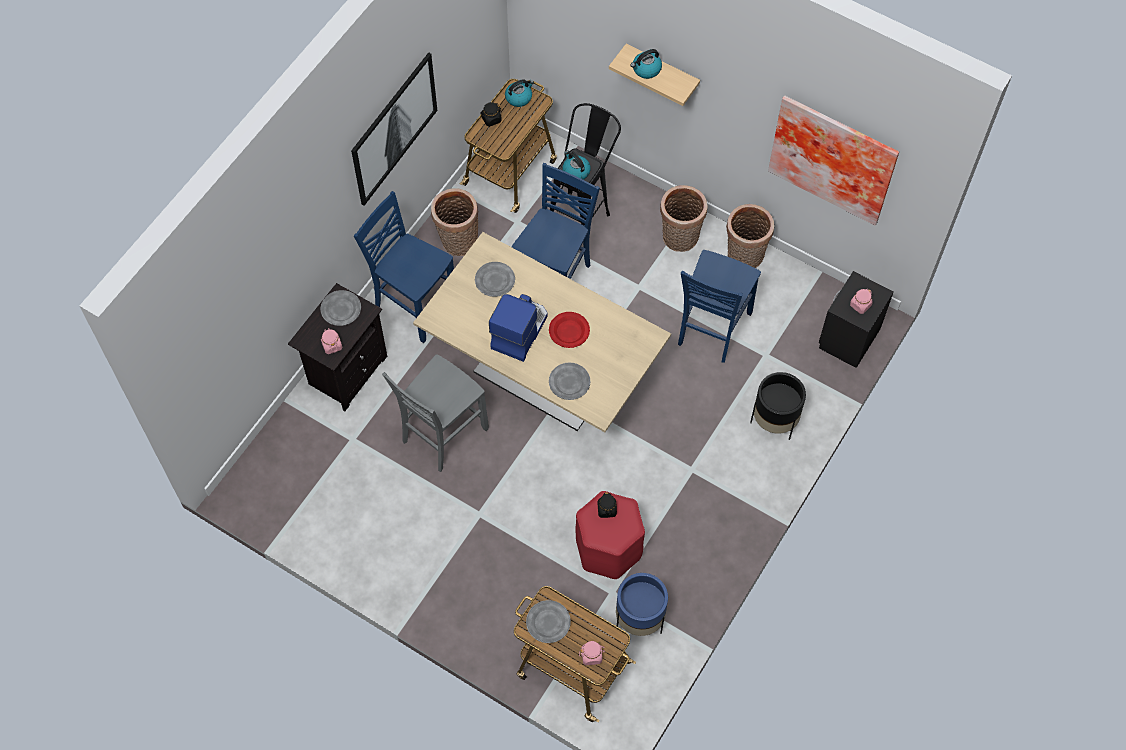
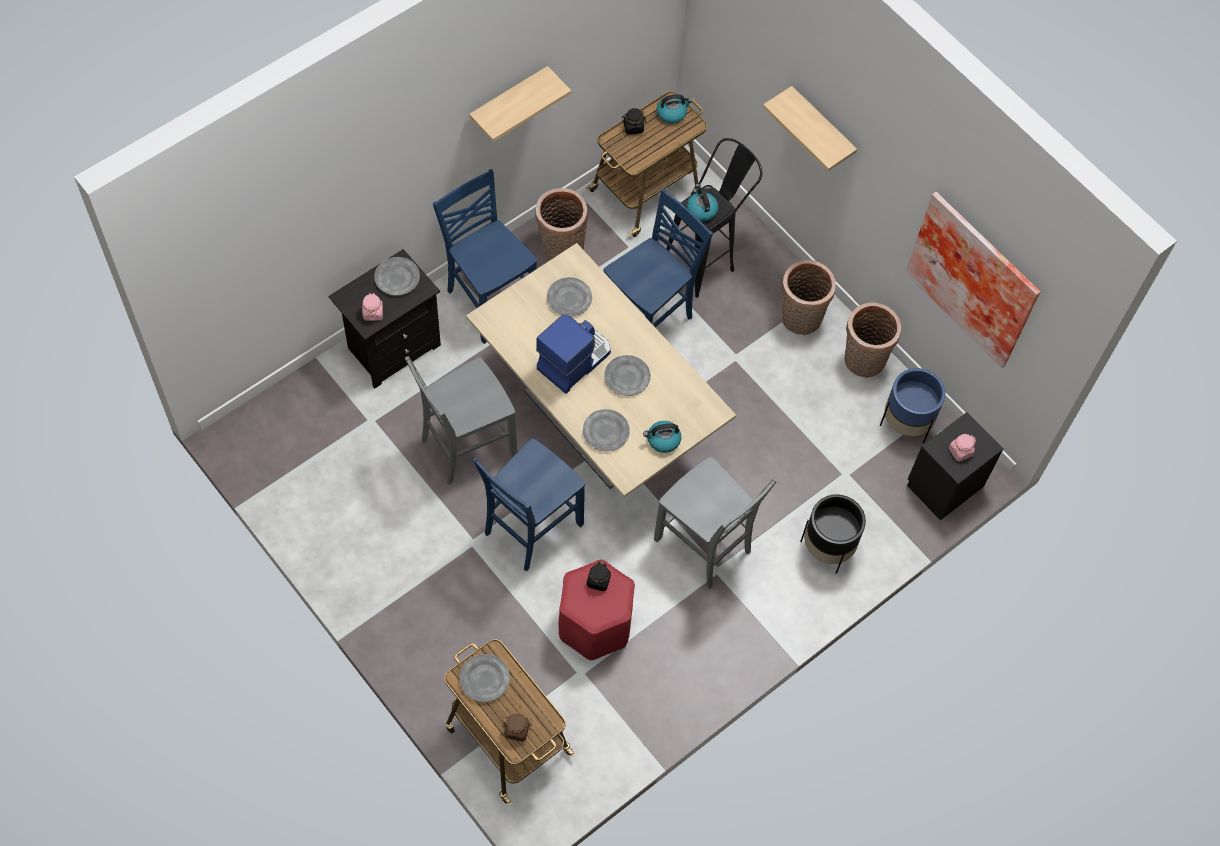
camera: 15 degrees right, 0 degrees up
picture [351,52,437,206] -> shelf [469,66,571,142]
red plate [549,312,590,348] -> grey plate [604,355,651,396]
pink jar [579,641,605,665] -> brown jar [502,714,532,742]
blue planter [616,573,668,636] -> blue planter moved to [880,368,946,444]
kettle [631,49,662,79] -> kettle moved to [643,421,681,453]
blue chair [678,250,761,363] -> blue chair moved to [472,438,585,571]
none -> grey chair [654,456,778,589]

